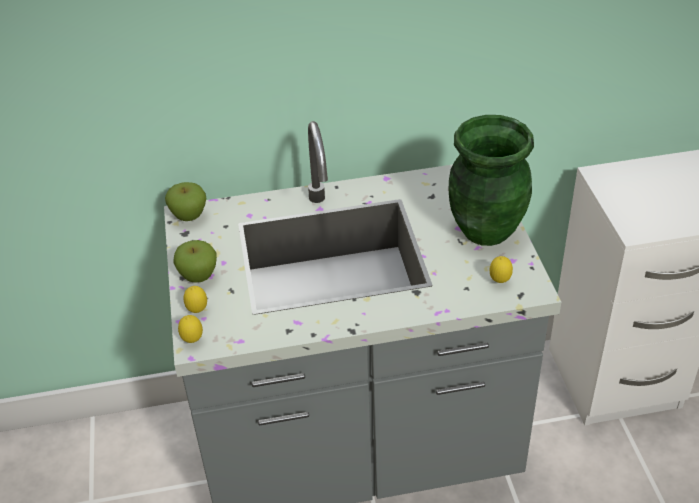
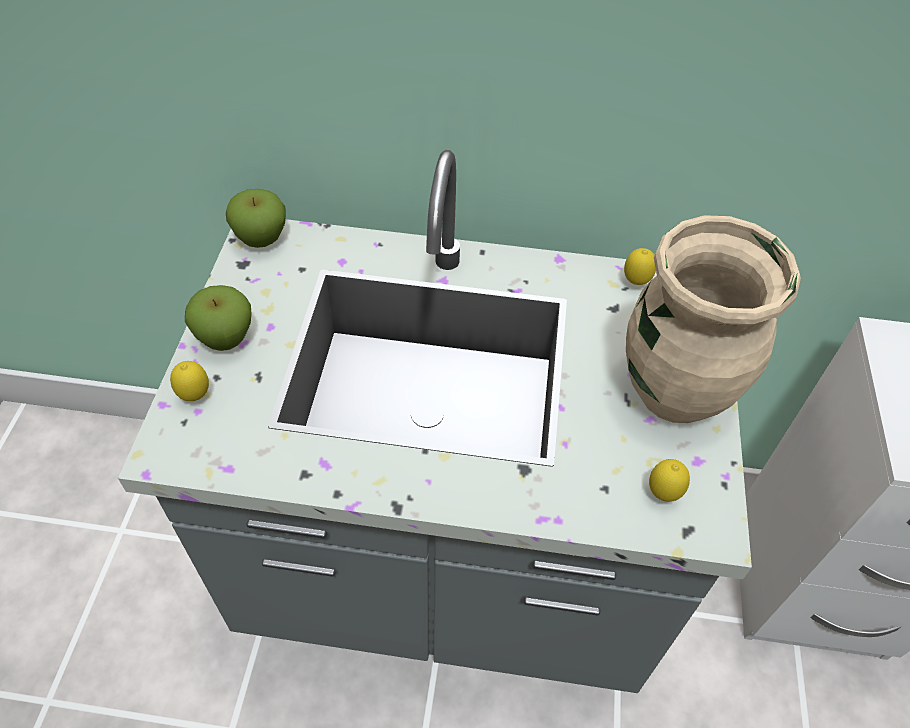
camera: 15 degrees right, 10 degrees up
lemon [178,315,203,343] -> lemon moved to [624,248,656,285]
green vase [449,115,534,246] -> beige vase [626,215,801,423]

